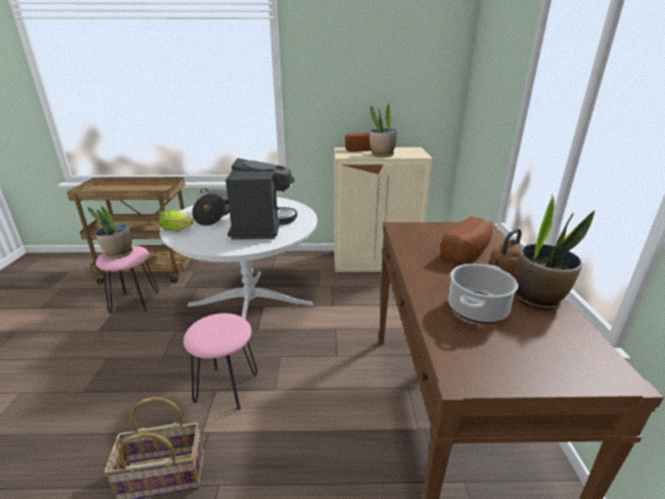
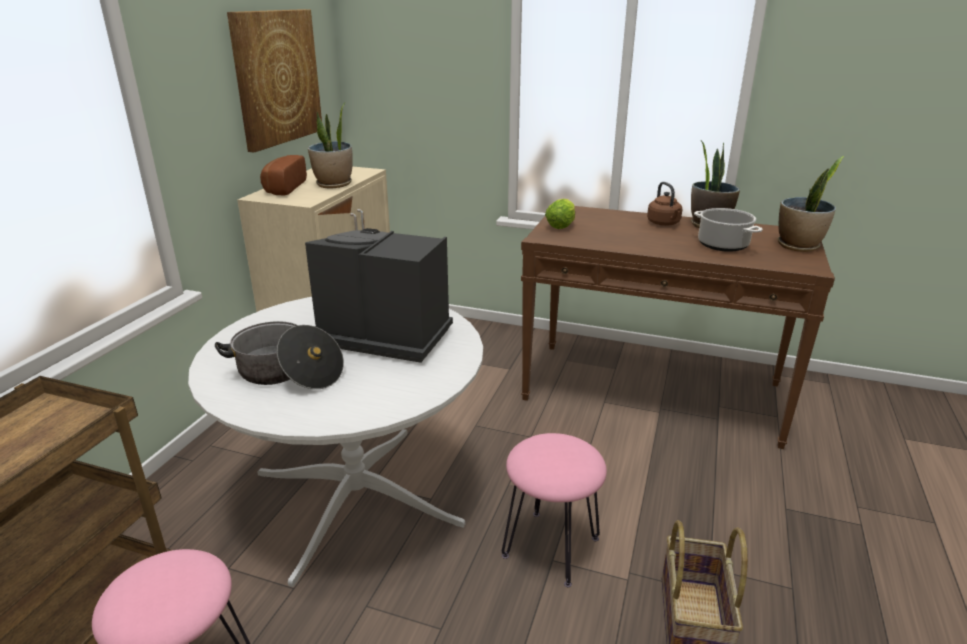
camera: 70 degrees left, 0 degrees up
potted plant [88,206,133,258] -> potted plant moved to [778,156,844,252]
lettuce [159,210,194,231] -> lettuce moved to [545,199,575,229]
bread [440,216,493,262] -> none
none -> picture [227,9,322,152]

